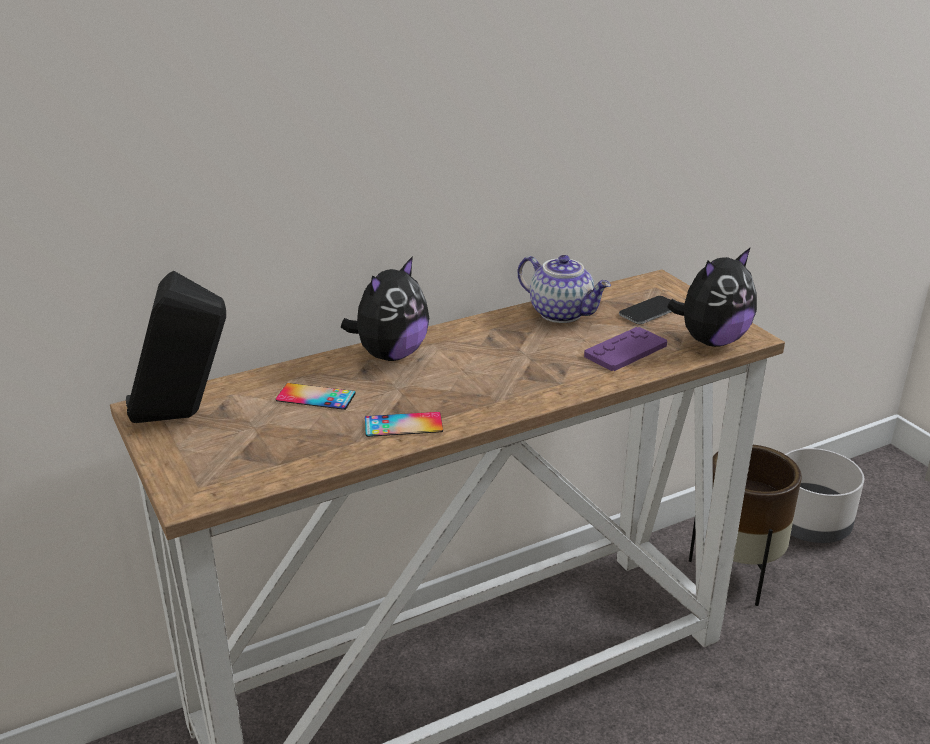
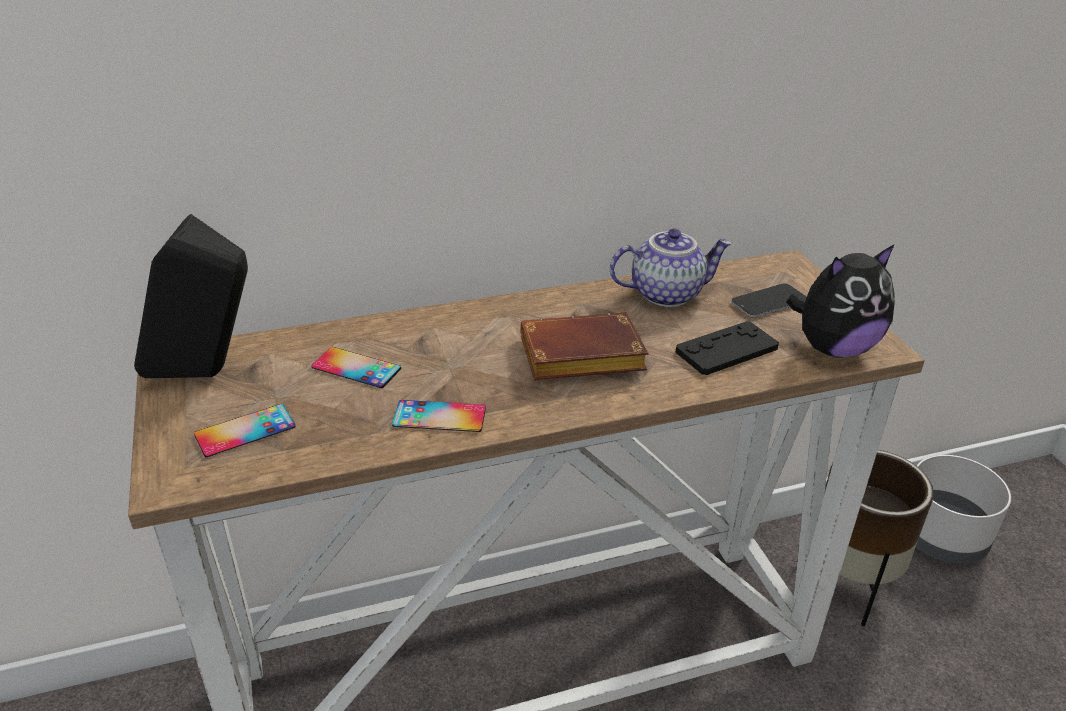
camera: 10 degrees right, 5 degrees up
plush toy [341,256,429,361] -> none
teapot [517,255,611,323] -> teapot turned 60 degrees counterclockwise [610,228,732,307]
purple game controller [584,327,667,371] -> black game controller [676,321,779,375]
none -> phone [194,404,296,457]
none -> brown book [521,313,649,380]

